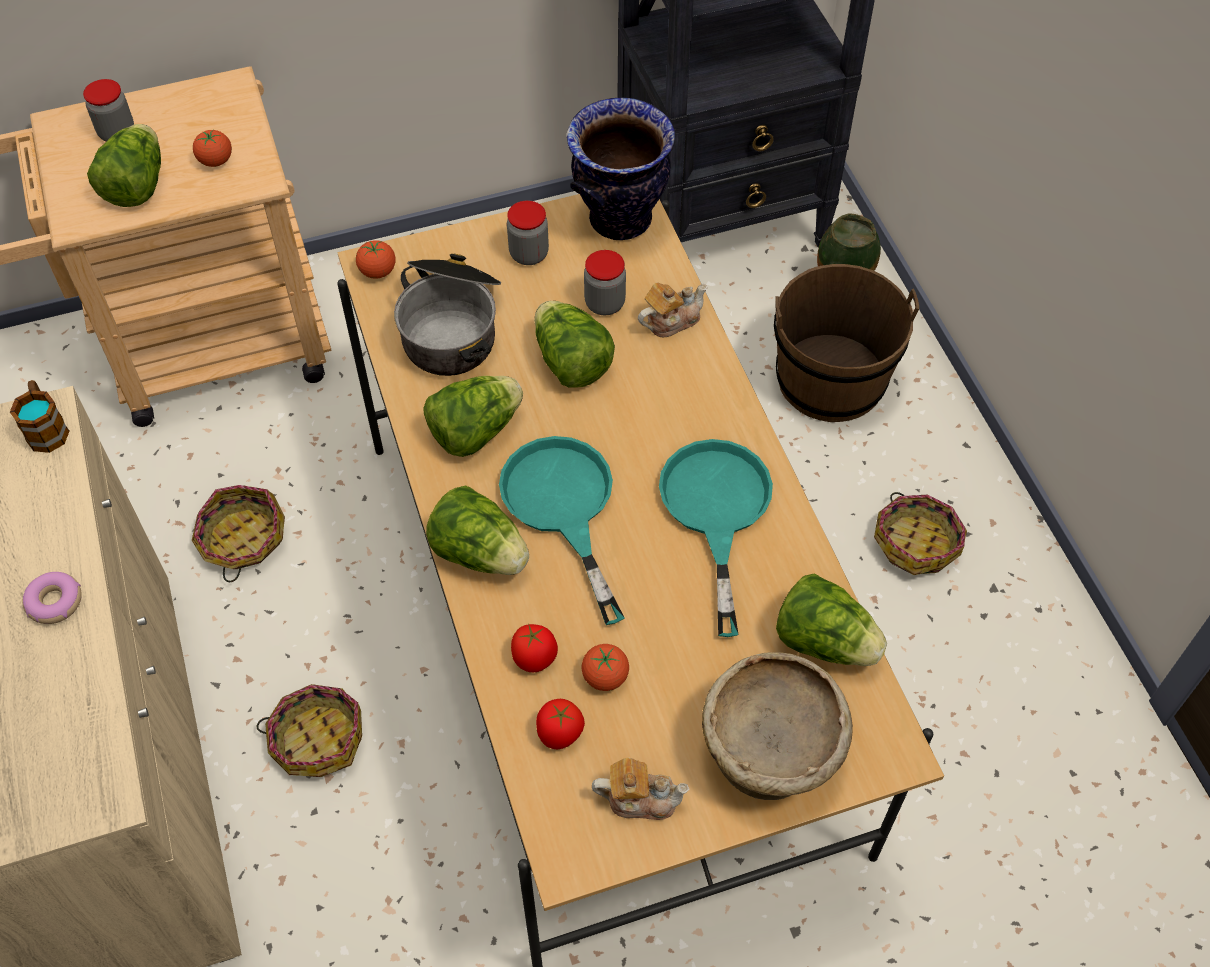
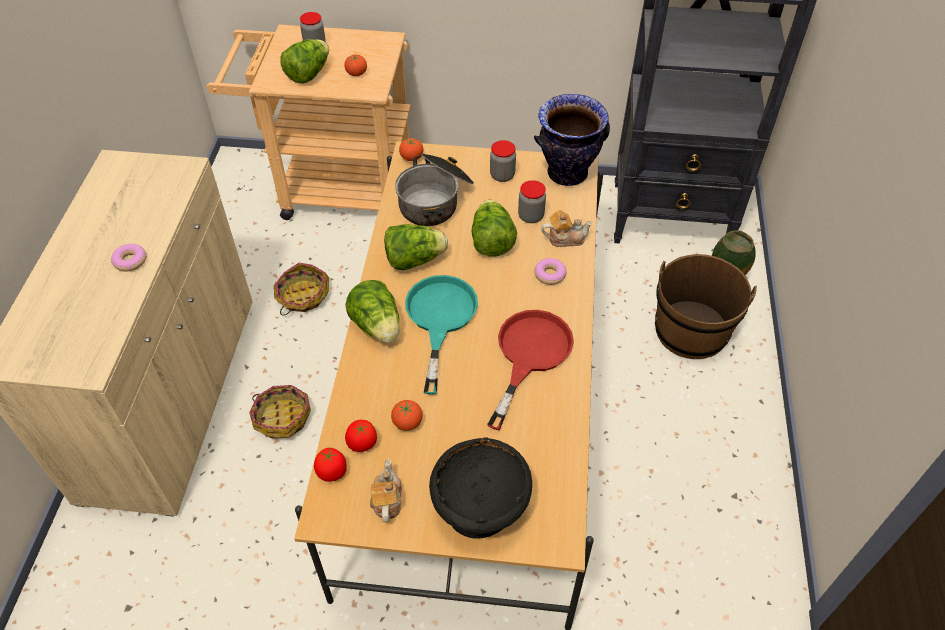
camera: 25 degrees right, 5 degrees down
mug [10,380,69,453] -> none
tomato [511,624,558,672] -> tomato moved to [314,448,347,482]
teapot [592,758,690,820] -> teapot turned 120 degrees counterclockwise [370,459,402,522]
turquoise frying pan [659,439,773,637] -> red frying pan [487,310,574,431]
beige bowl [702,652,853,800] -> black bowl [429,437,532,539]
lettuce [776,573,887,666] -> none
basket [874,492,967,575] -> none
none -> donut [534,258,566,285]

